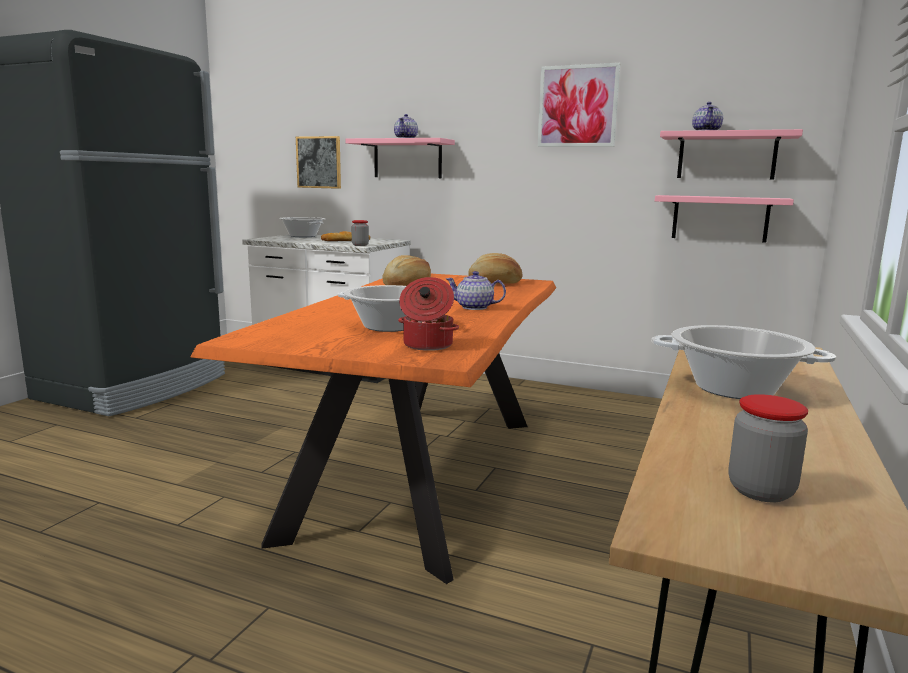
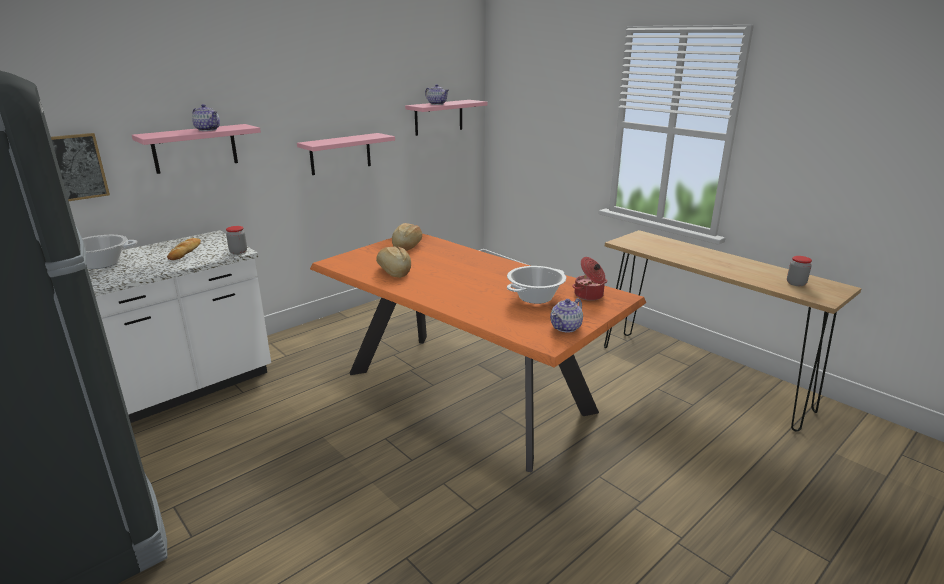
camera: 65 degrees left, 10 degrees up
teapot [446,271,506,310] -> teapot moved to [550,298,583,333]
picture [538,63,620,147] -> none
cooking pot [652,325,836,399] -> none
pink shelf [655,195,794,243] -> pink shelf moved to [297,133,395,175]

